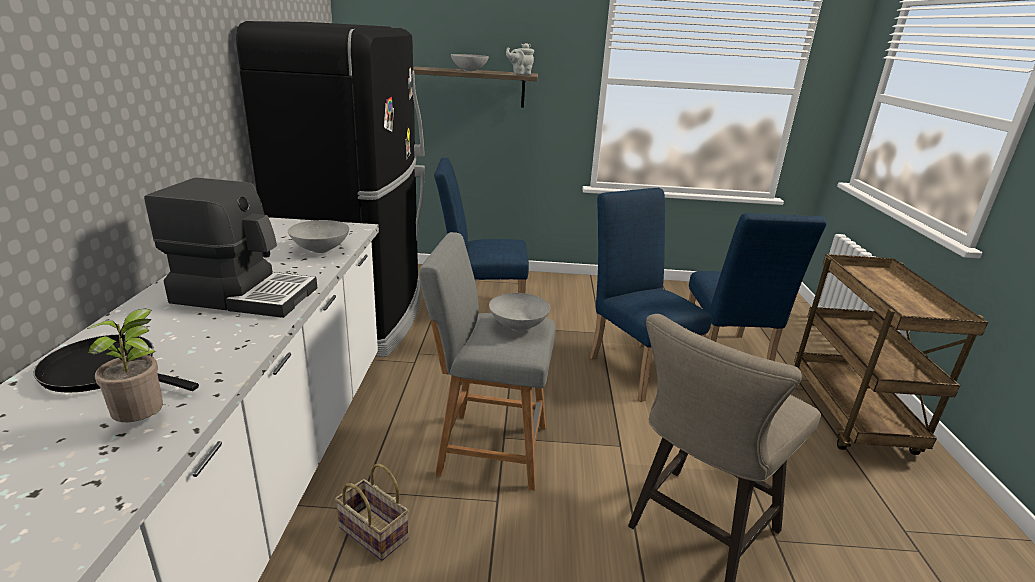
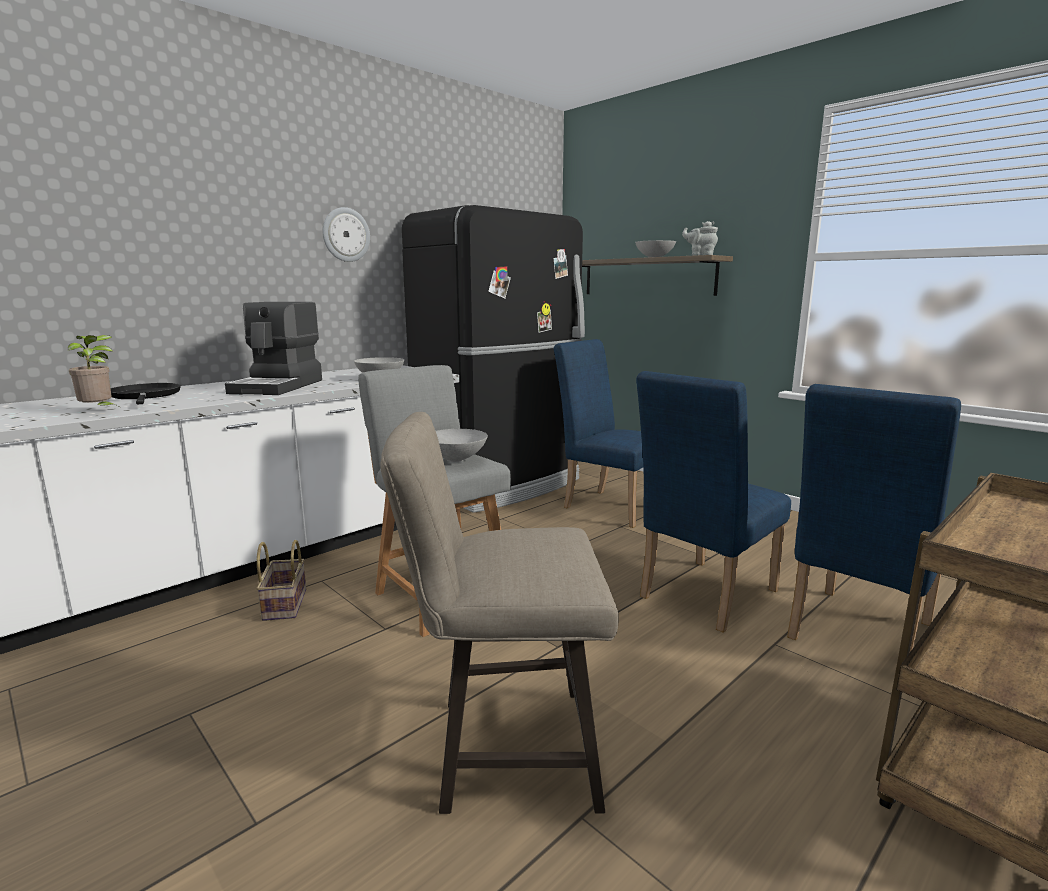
camera: 45 degrees right, 10 degrees down
coffee machine [144,178,317,318] -> coffee machine turned 45 degrees clockwise [225,302,322,395]
blue chair [590,188,712,402] -> blue chair turned 150 degrees counterclockwise [636,371,791,633]
none -> wall clock [323,207,370,262]

